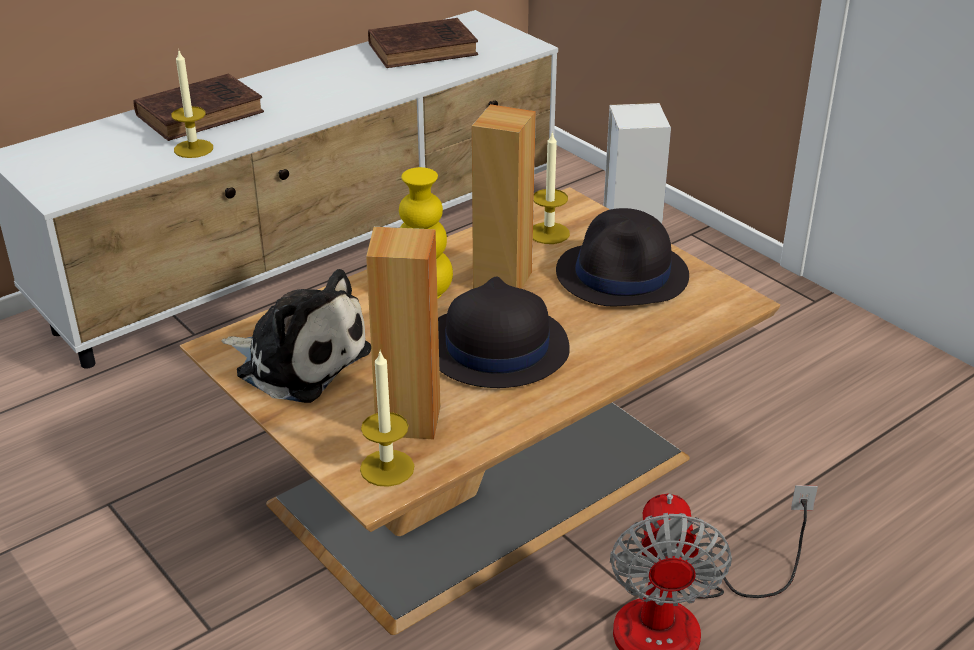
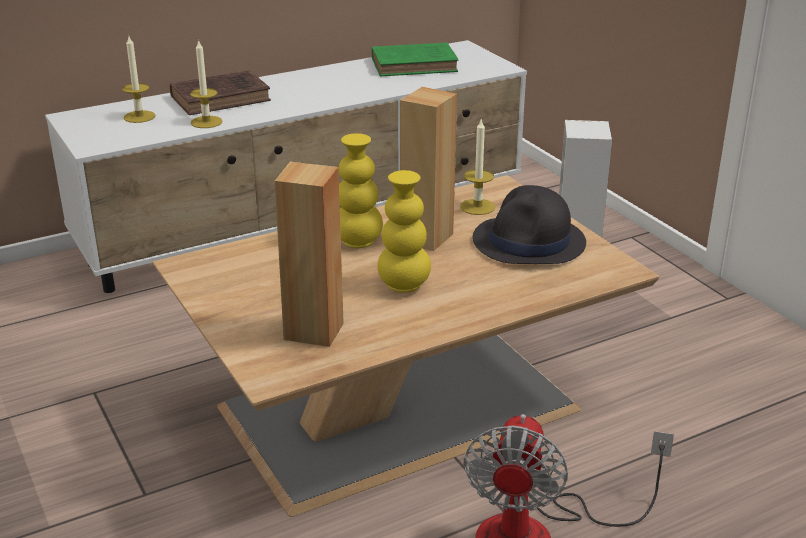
camera: 10 degrees right, 5 degrees down
plush toy [221,269,371,403] -> none
candle [360,351,414,487] -> candle moved to [122,36,155,123]
brown book [368,18,478,68] -> green book [372,43,458,76]
black hat [438,276,570,388] -> yellow vase [377,170,431,293]

